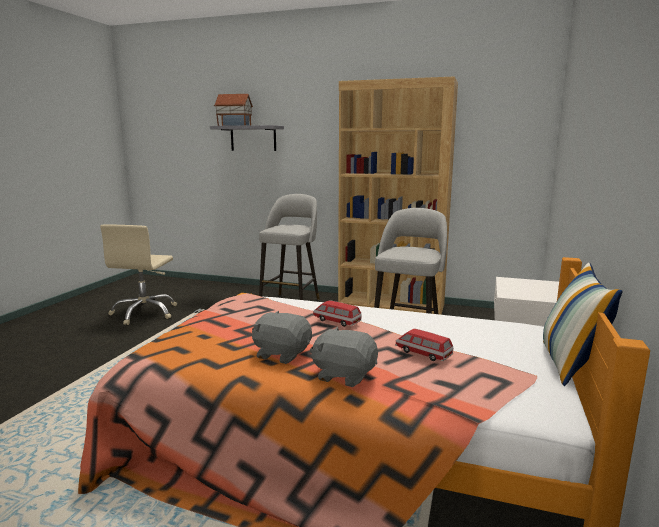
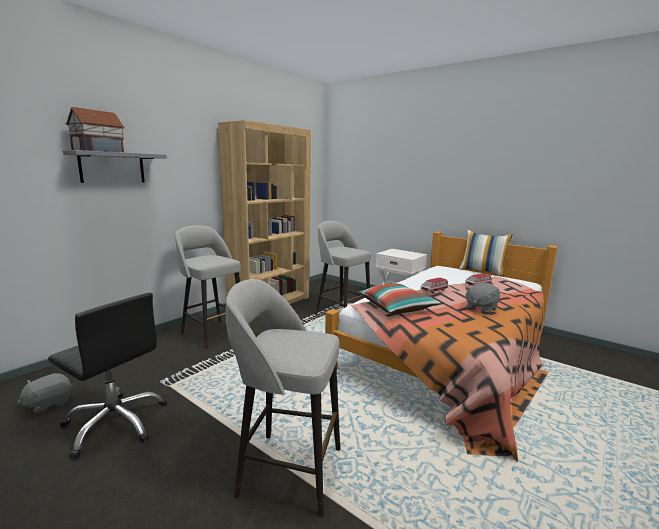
camera: 70 degrees left, 0 degrees up
beige office chair [100,225,177,325] -> black office chair [48,293,167,459]
grey plush toy [310,327,378,387] -> grey plush toy moved to [17,373,72,414]
none -> grey stool [226,279,341,517]
none -> pillow [358,283,440,314]

